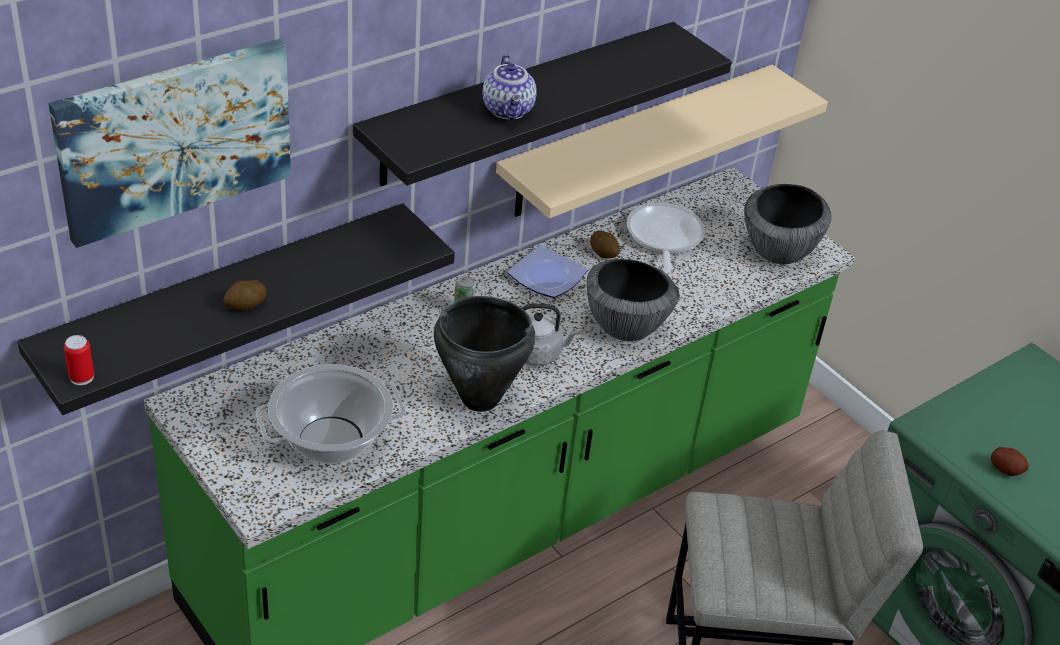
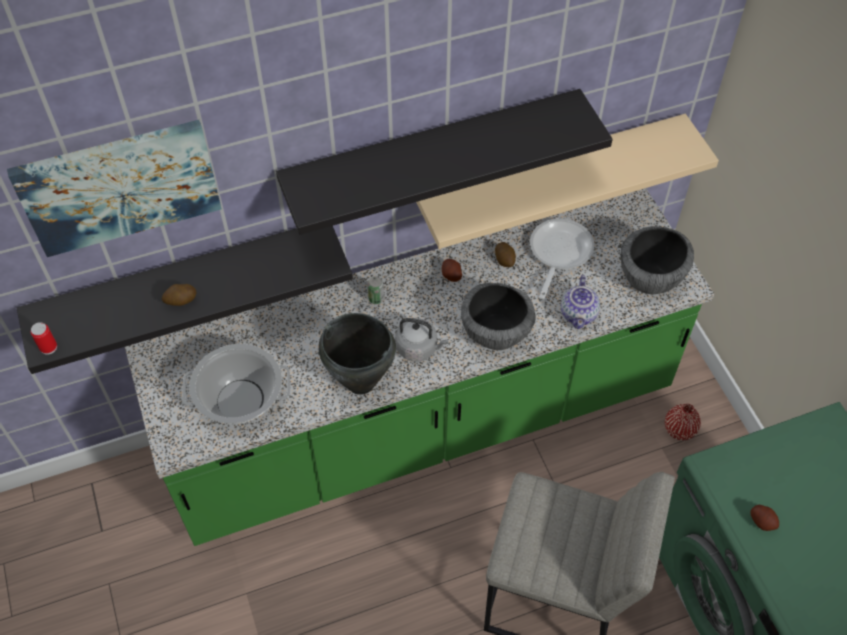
camera: 20 degrees right, 15 degrees up
teapot [483,55,537,120] -> teapot moved to [561,275,600,329]
plate [507,246,588,298] -> potato [442,259,462,282]
none -> red vase [665,404,701,440]

